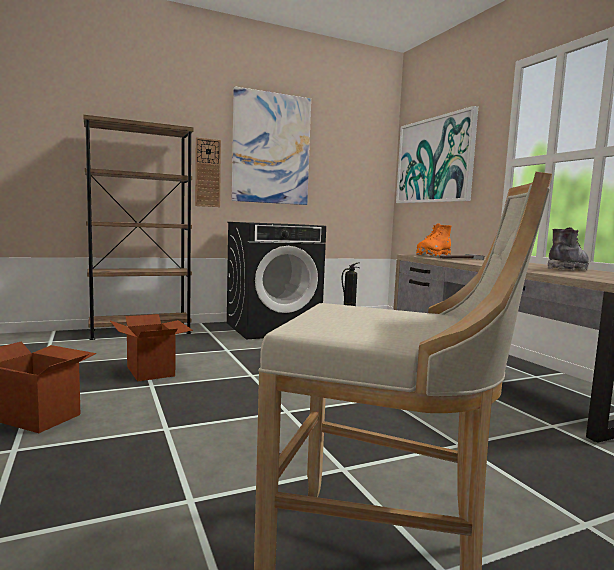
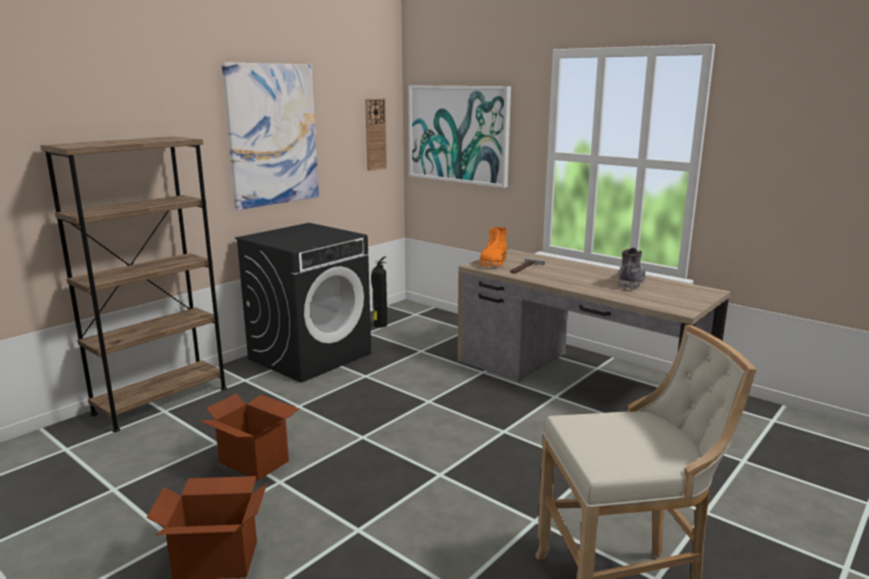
camera: 25 degrees left, 10 degrees up
wall clock [195,137,221,207] -> wall clock moved to [365,98,387,171]

